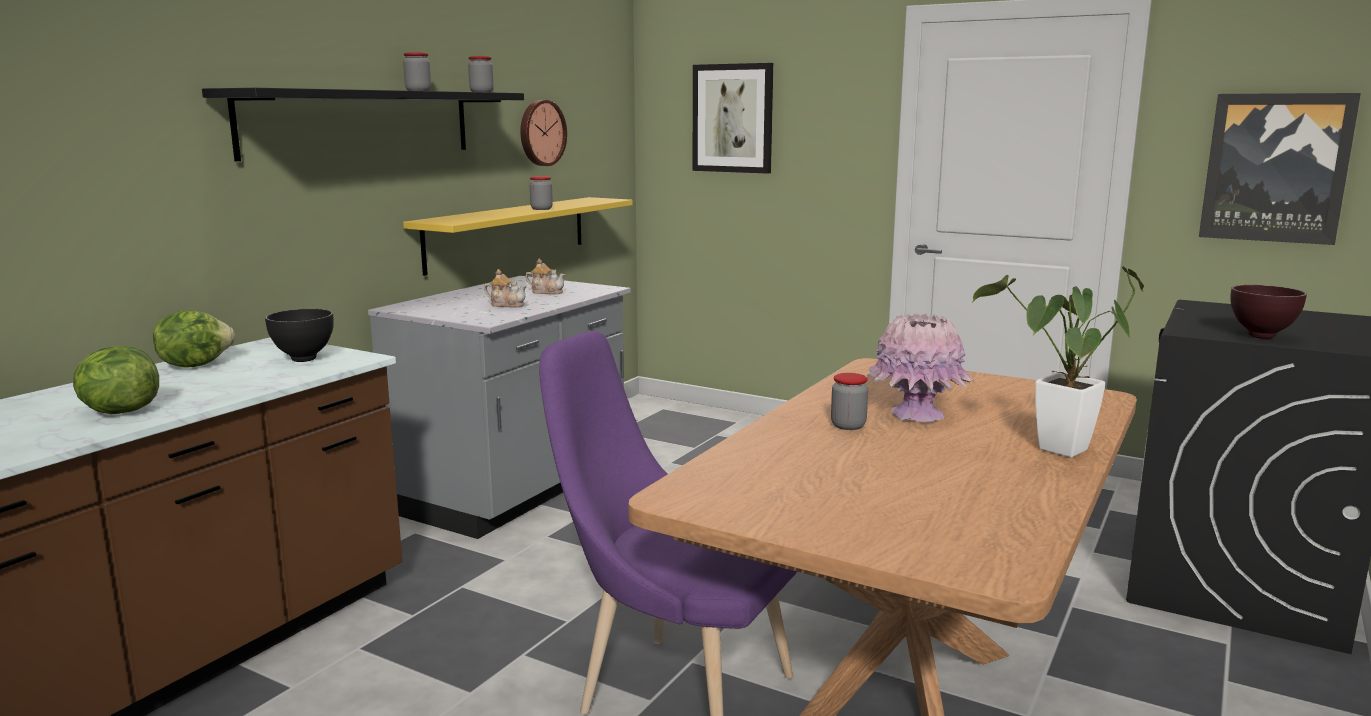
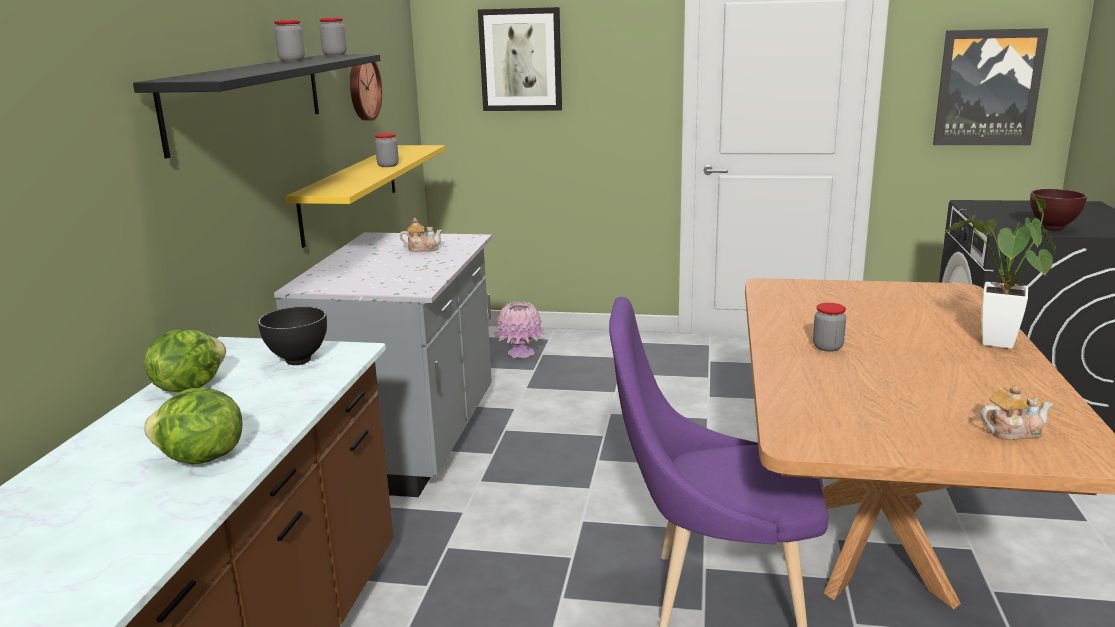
camera: 20 degrees left, 5 degrees up
teapot [484,269,527,308] -> teapot moved to [981,385,1053,440]
pink vase [867,313,973,422] -> pink vase moved to [494,301,546,358]

